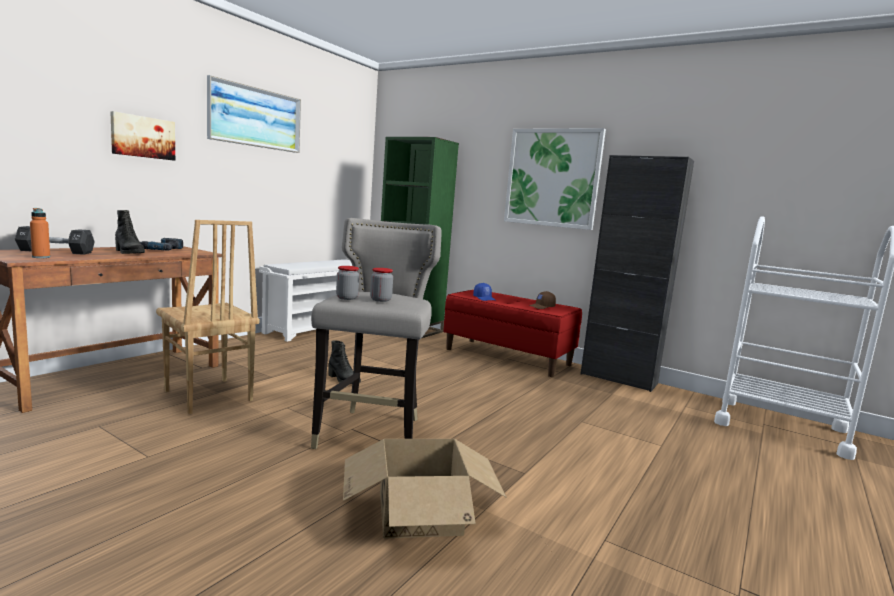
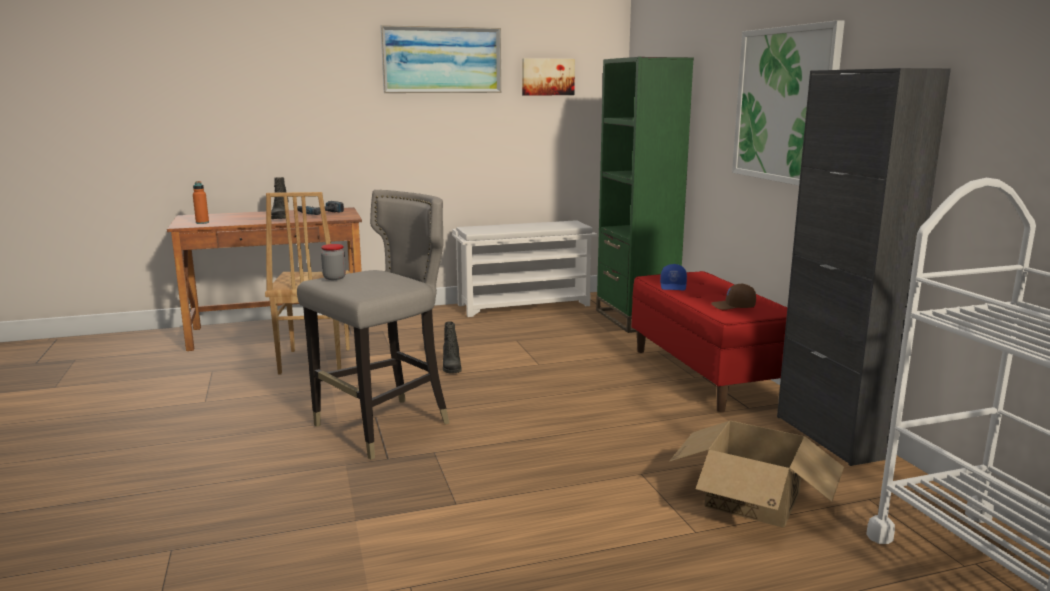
camera: 40 degrees right, 5 degrees up
black dumbbell [15,226,95,255] -> none
picture [110,111,175,160] -> picture moved to [522,58,575,95]
cardboard box [343,439,507,538] -> cardboard box moved to [669,421,844,528]
jar [370,268,393,302] -> none

